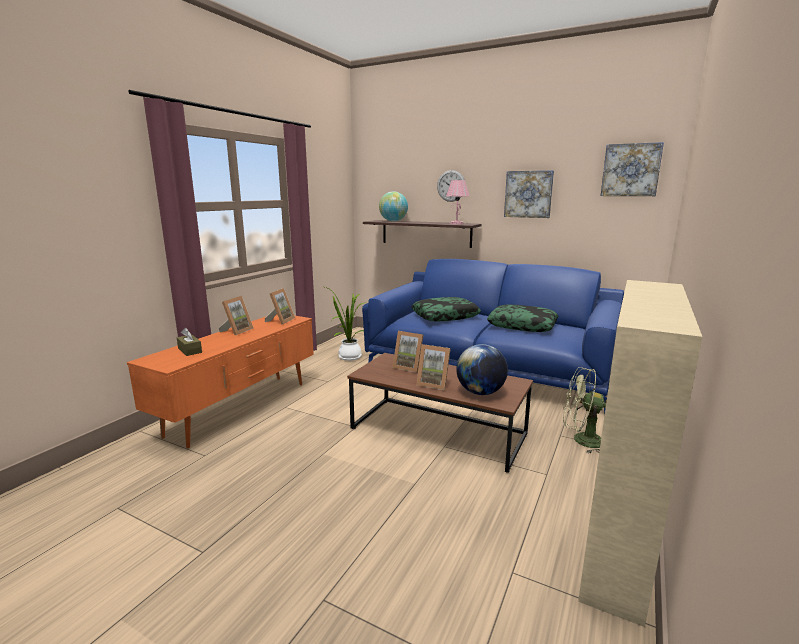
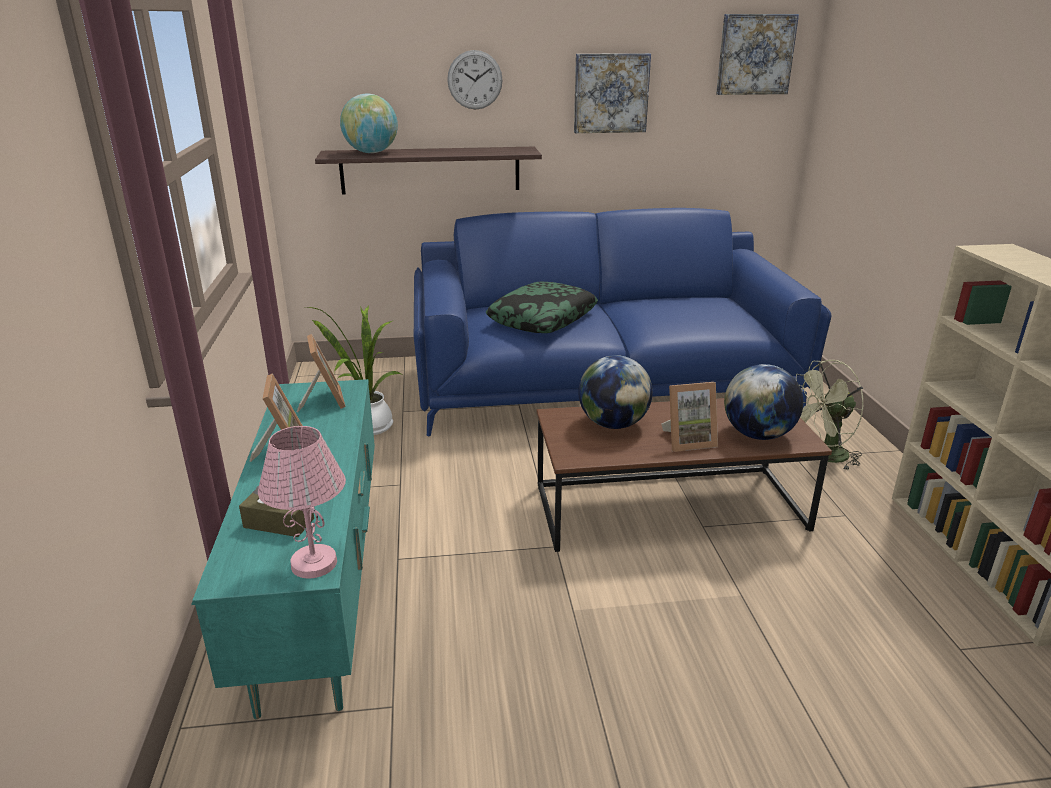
camera: 35 degrees left, 10 degrees up
orange tv stand [127,314,314,448] -> turquoise tv stand [191,379,375,719]
picture frame [392,331,423,373] -> globe [578,355,653,429]
pink table lamp [446,180,469,225] -> pink table lamp moved to [258,426,346,578]
pillow [487,304,559,332] -> none

